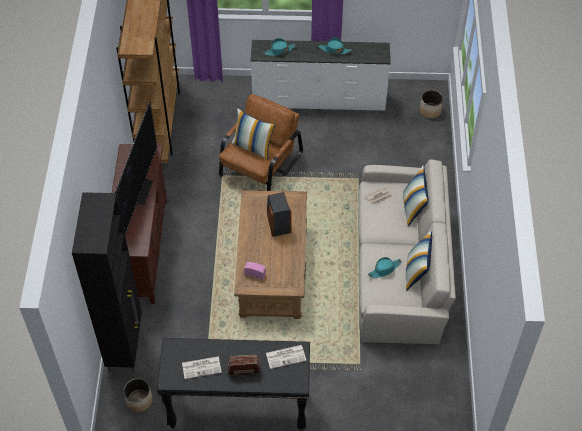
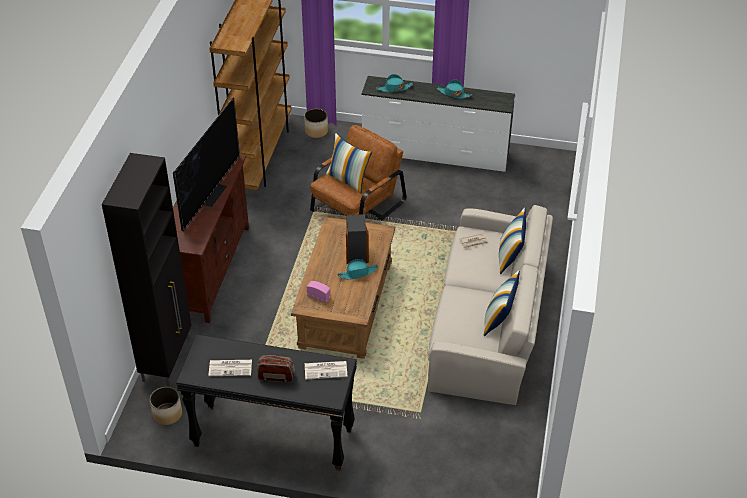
camera: 10 degrees right, 10 degrees down
turquoise hat [368,257,402,278] -> turquoise hat moved to [337,259,378,279]
planter [420,90,443,118] -> planter moved to [304,109,328,138]

